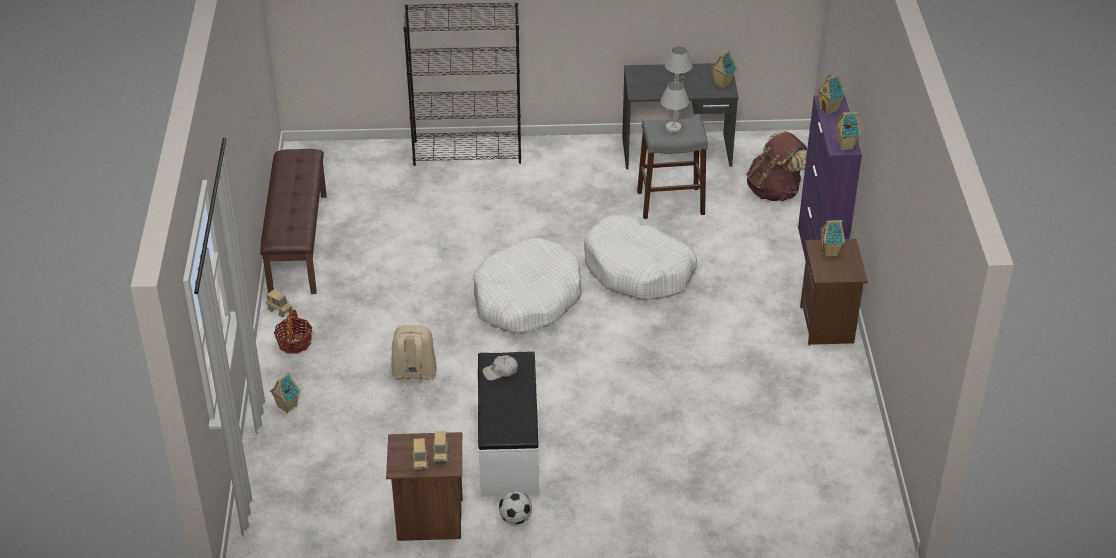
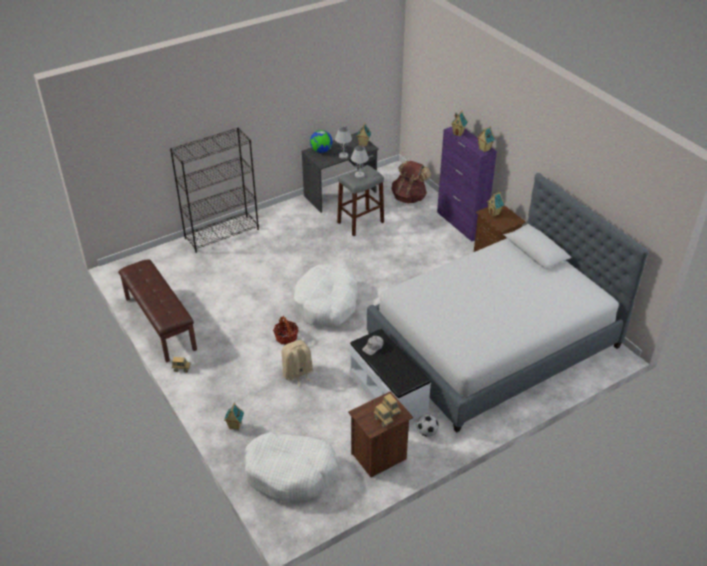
camera: 30 degrees left, 0 degrees up
basket [274,310,312,354] -> basket moved to [273,316,298,345]
white dog bed [584,215,697,300] -> white dog bed moved to [244,432,338,501]
none -> globe [310,130,333,153]
none -> bed [367,173,649,433]

